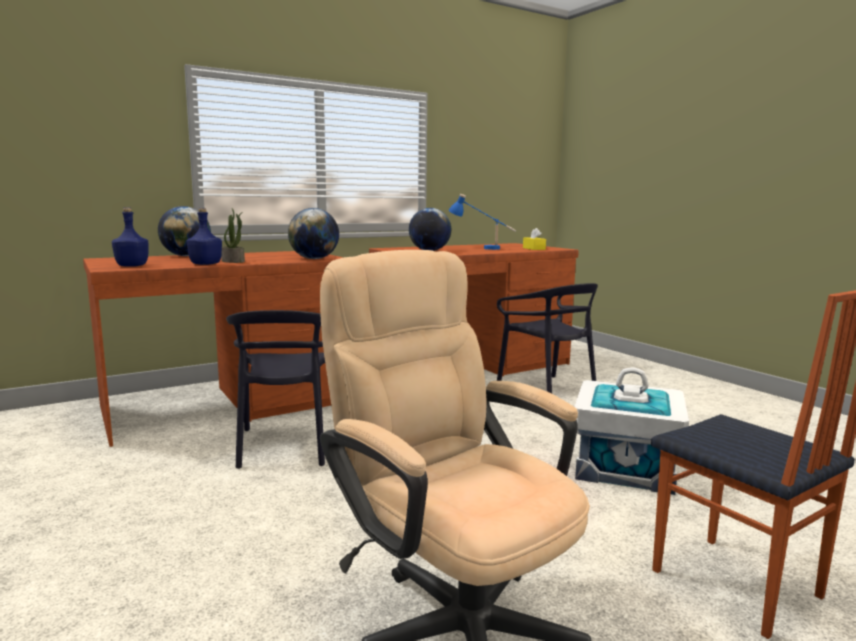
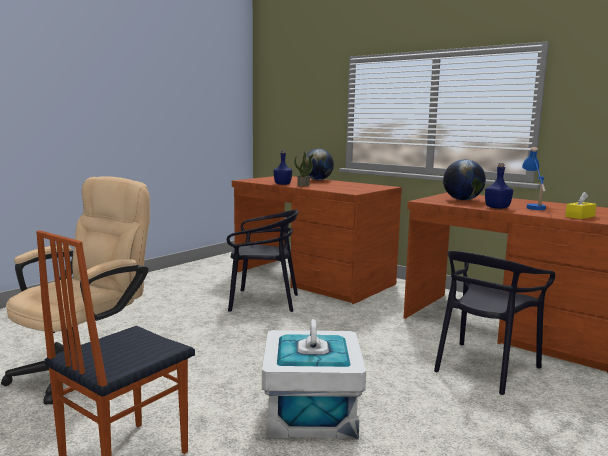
camera: 70 degrees right, 0 degrees up
blue bottle [112,207,149,267] -> blue bottle moved to [485,163,513,209]
black chair [226,310,325,469] -> black chair turned 150 degrees counterclockwise [227,210,299,312]
globe [288,208,339,259] -> none

